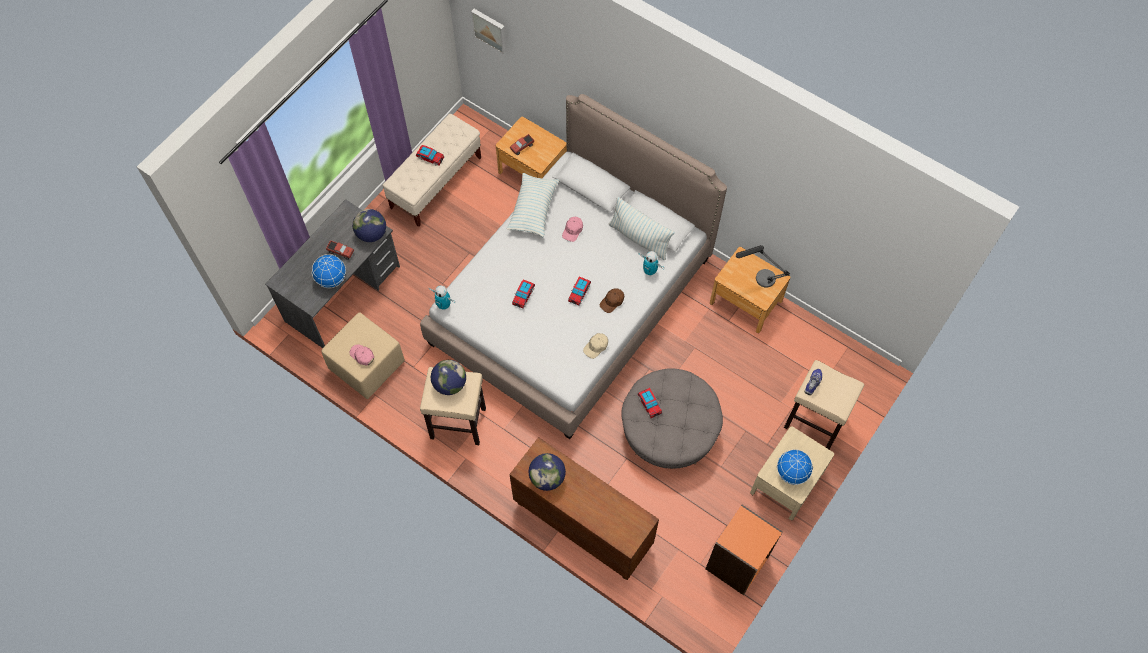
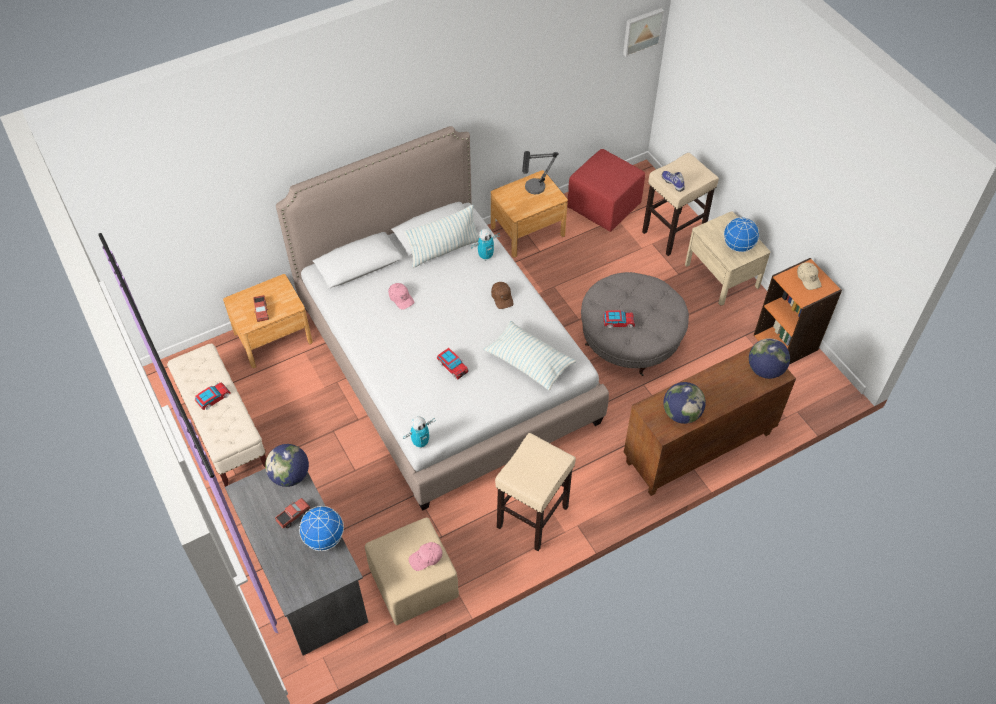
camera: 65 degrees left, 10 degrees down
globe [431,360,466,395] -> globe moved to [749,338,790,379]
picture [471,9,507,54] -> picture moved to [623,8,664,57]
pillow [507,173,559,237] -> pillow moved to [484,321,576,390]
toy car [568,276,591,306] -> none
beige cap [583,333,608,359] -> beige cap moved to [797,262,822,290]
none -> red ottoman [567,149,645,232]

